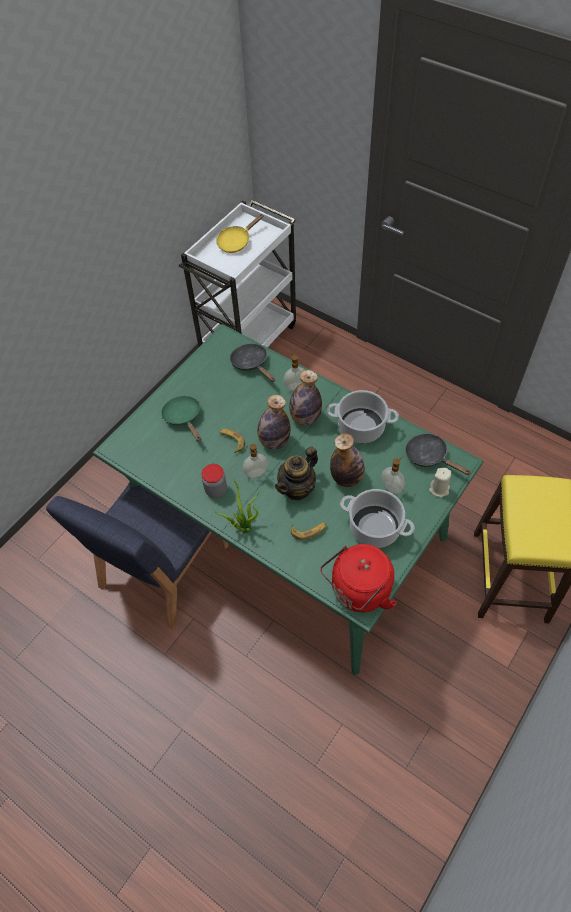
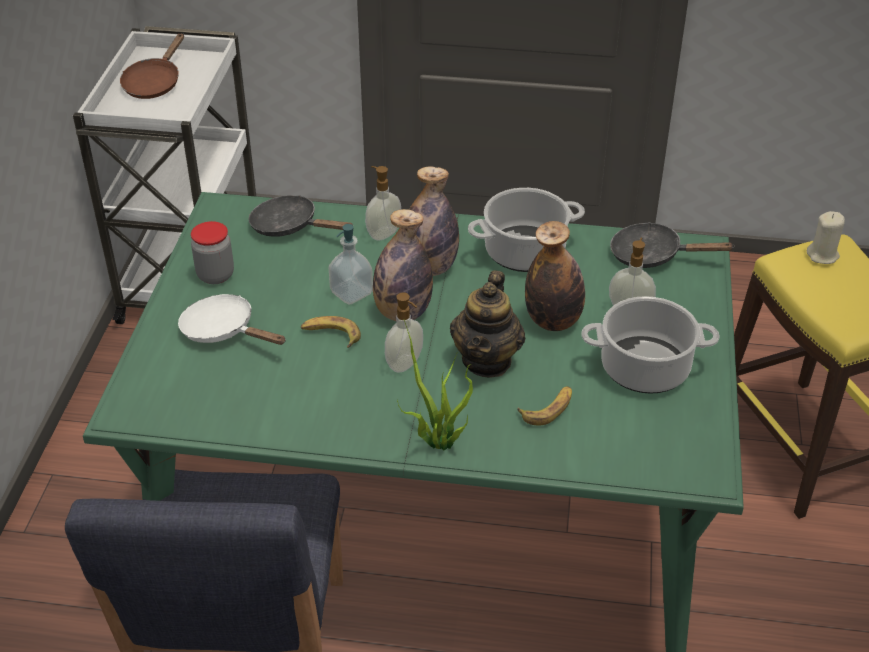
camera: 30 degrees left, 15 degrees down
green frying pan [161,396,201,442] -> white frying pan [178,294,286,345]
jar [202,464,227,498] -> jar moved to [191,221,234,284]
yellow frying pan [216,214,264,253] -> brown frying pan [120,33,184,99]
red kettle [320,544,397,613] -> none
beige candle [429,468,451,497] -> beige candle moved to [807,211,845,264]
none -> soap dispenser [328,224,373,305]

